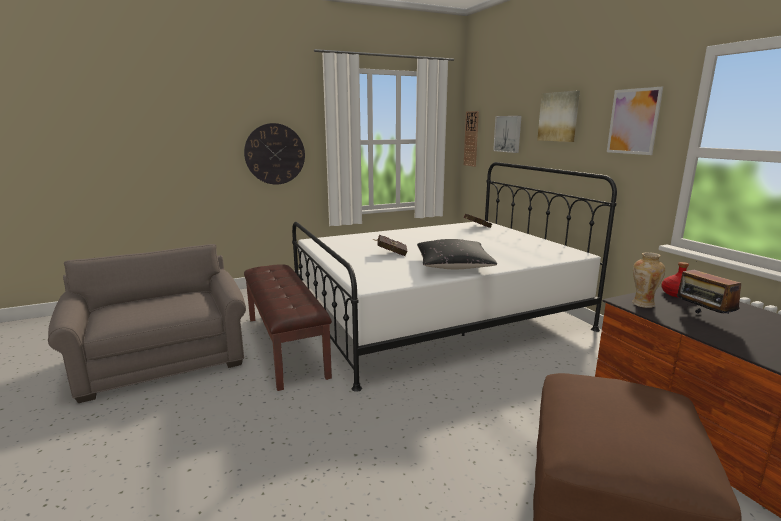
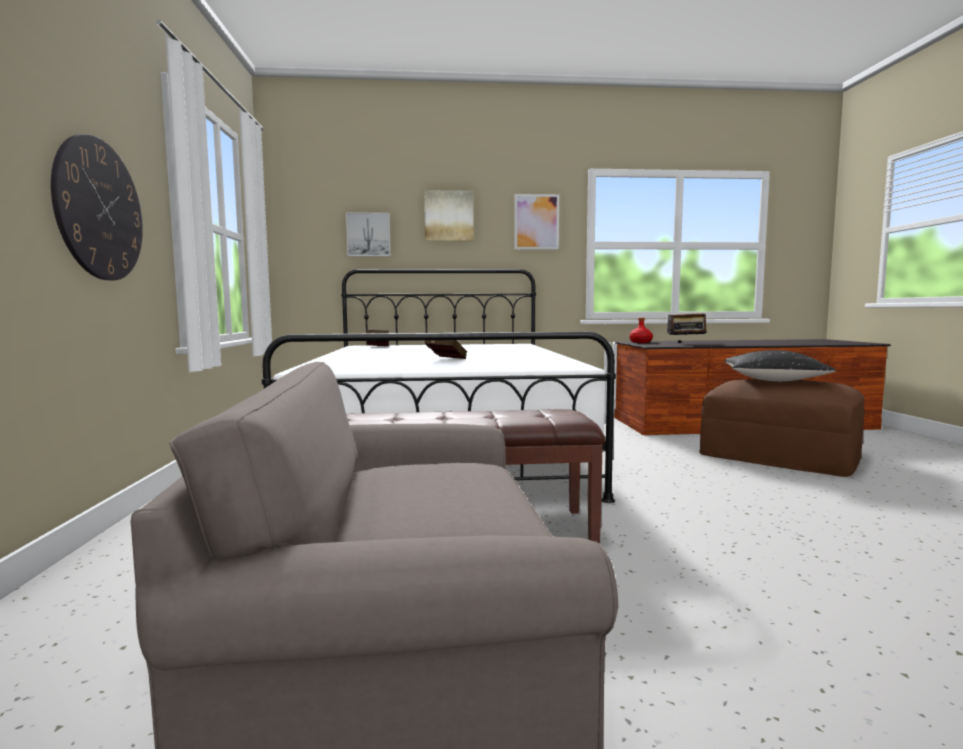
camera: 70 degrees left, 10 degrees down
black pillow [417,239,497,269] -> black pillow moved to [724,350,836,381]
wall clock [464,111,479,167] -> none
vase [632,252,665,308] -> none

